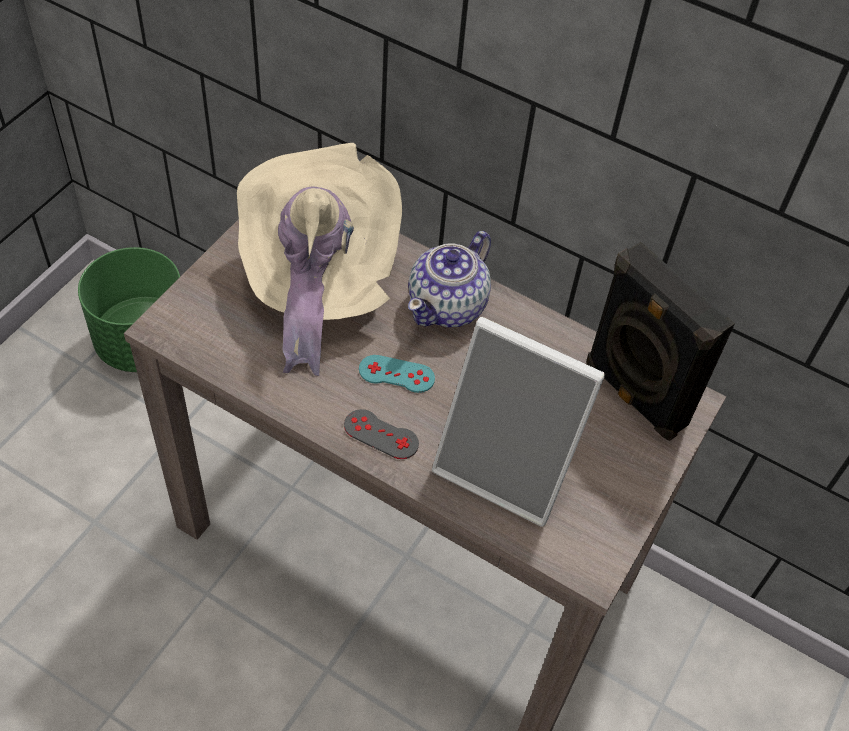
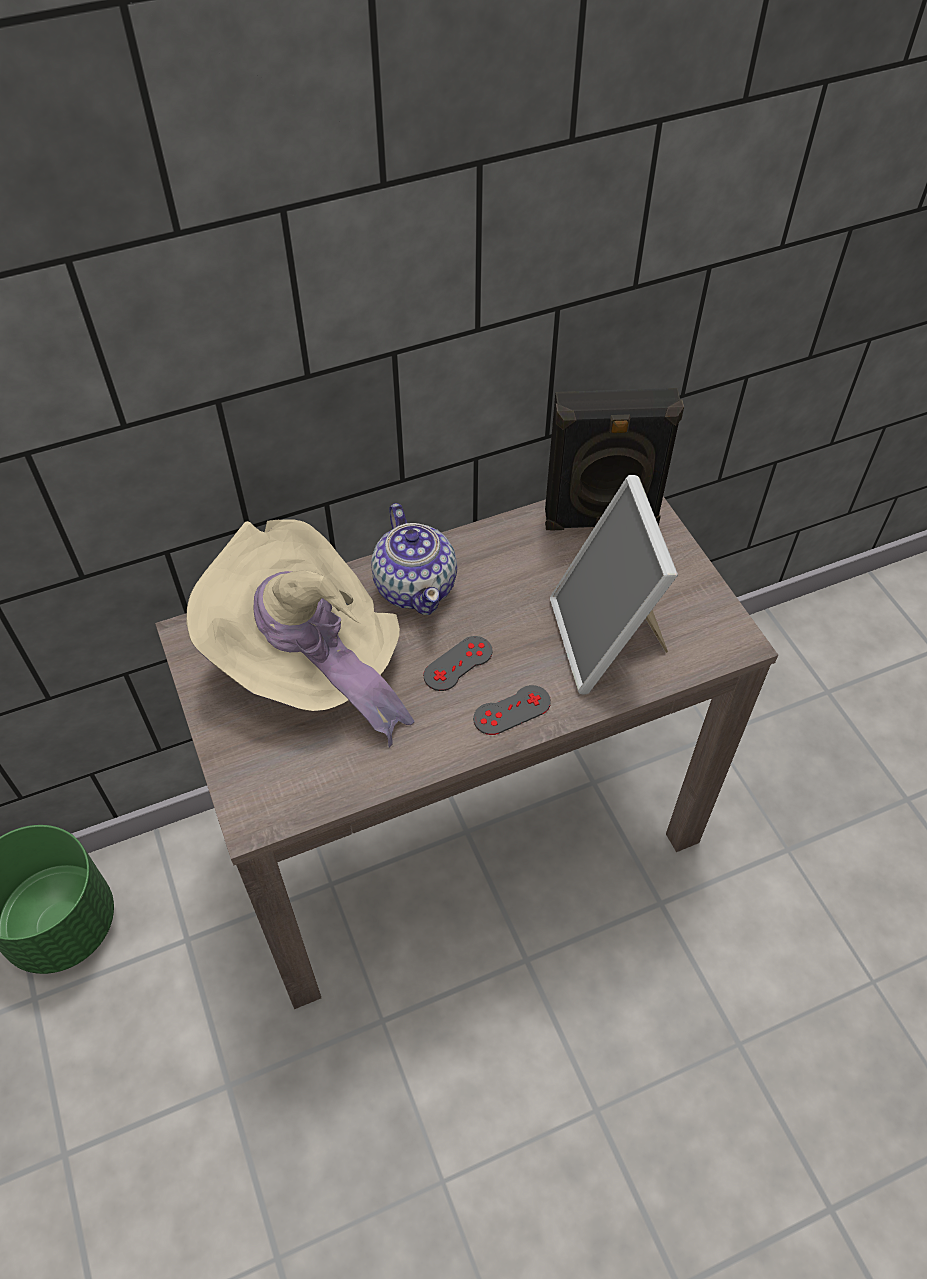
camera: 50 degrees left, 0 degrees up
turquoise game controller [359,355,435,393] -> grey game controller [423,636,493,691]
picture frame [432,317,605,527] -> picture frame turned 105 degrees clockwise [550,475,678,694]

